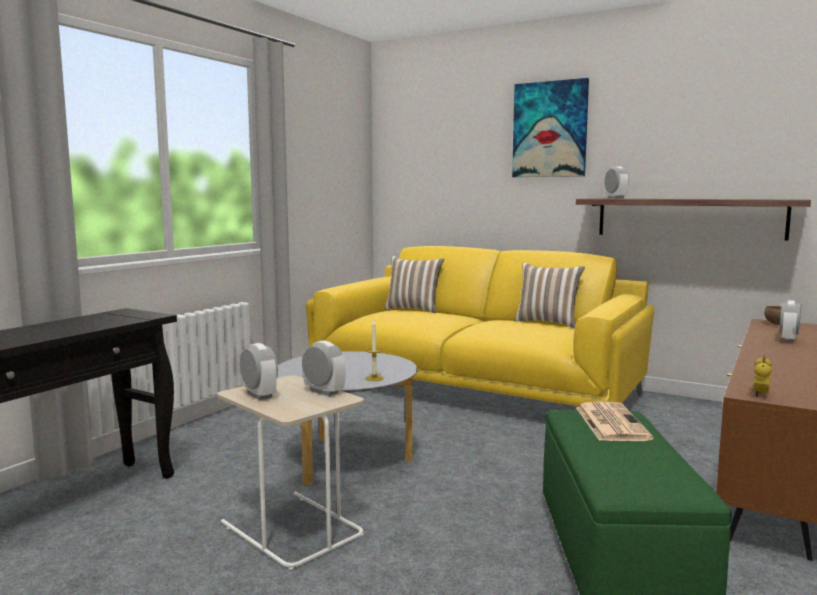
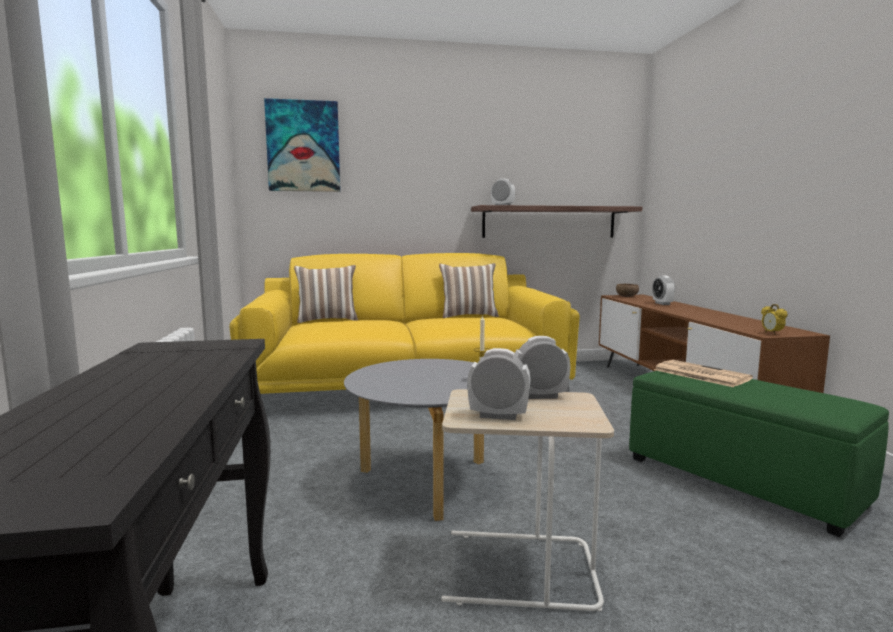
camera: 40 degrees left, 0 degrees up
picture [512,78,589,177] -> picture moved to [264,98,340,192]

